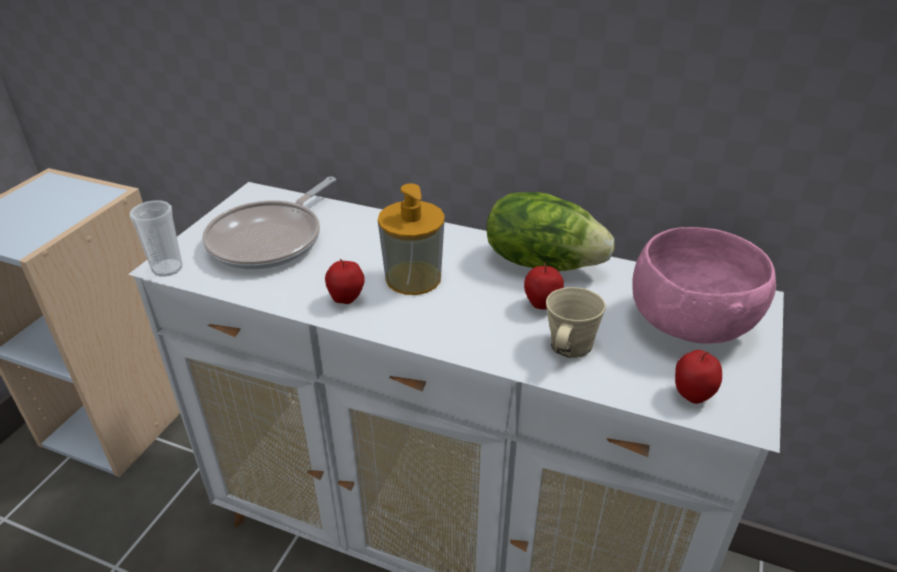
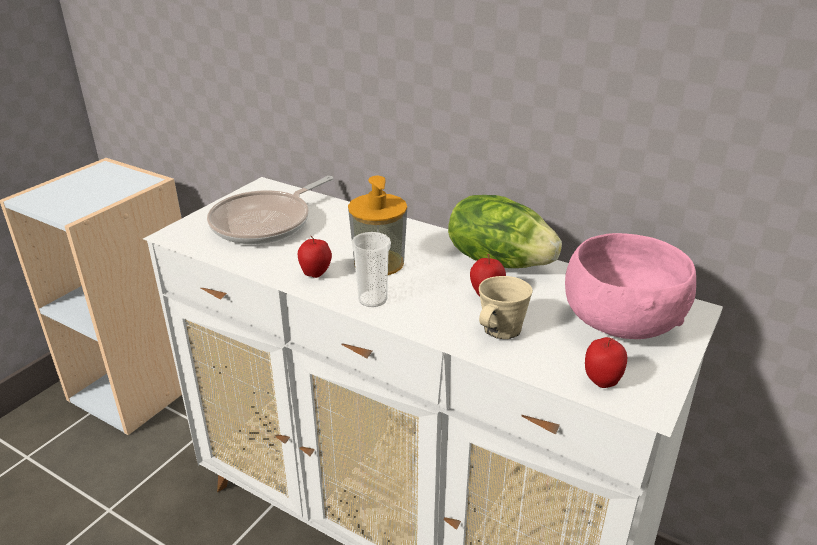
camera: 10 degrees right, 5 degrees down
cup [130,200,183,277] -> cup moved to [351,232,391,307]

